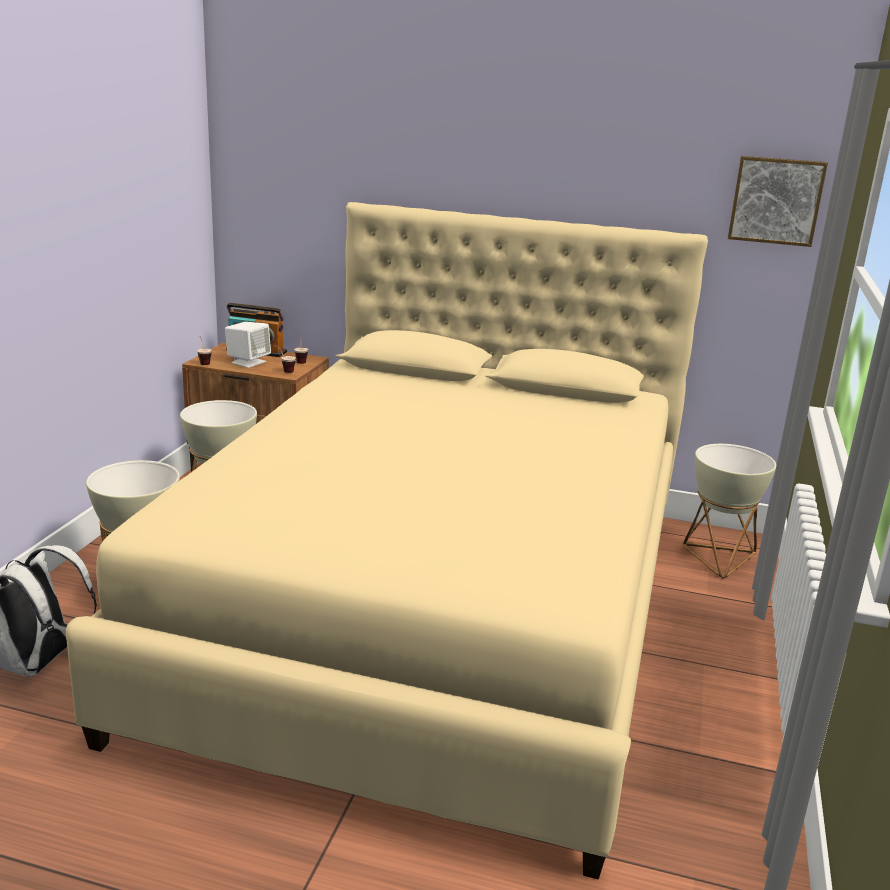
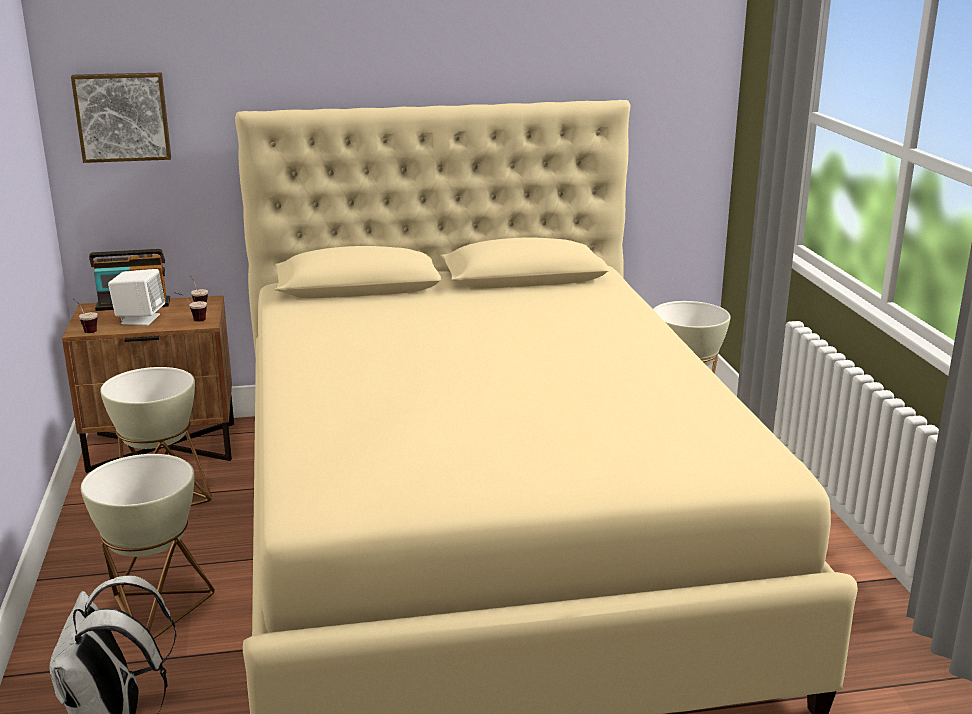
camera: 25 degrees left, 0 degrees up
picture [728,156,828,247] -> picture moved to [71,73,171,163]

